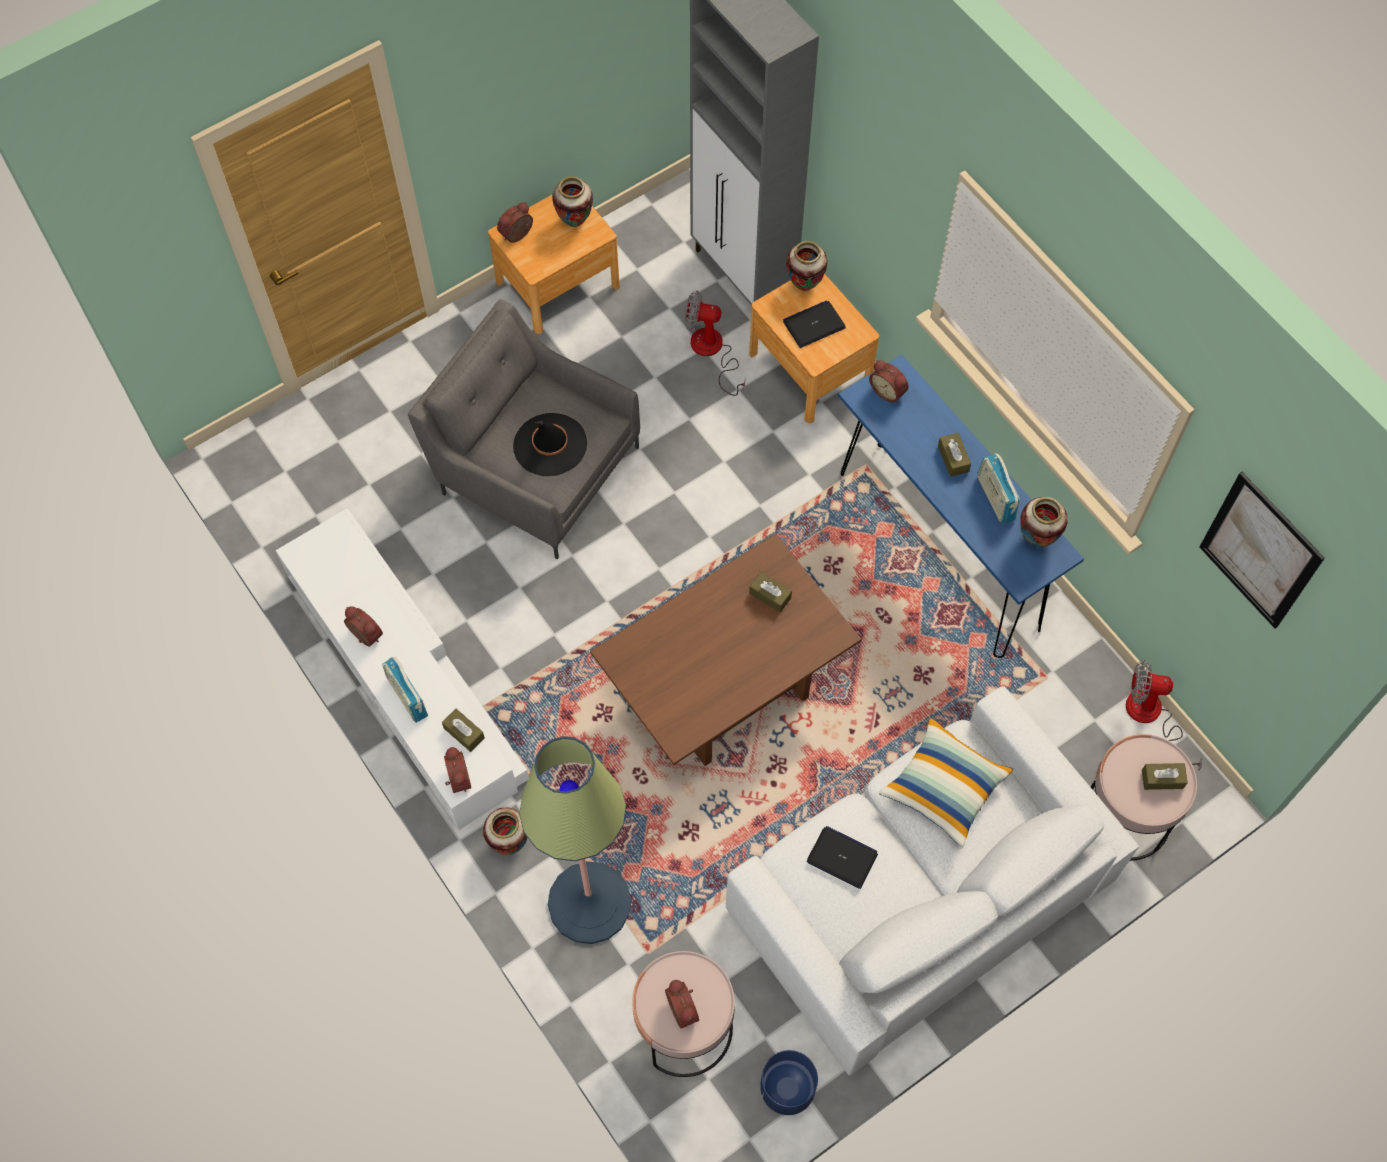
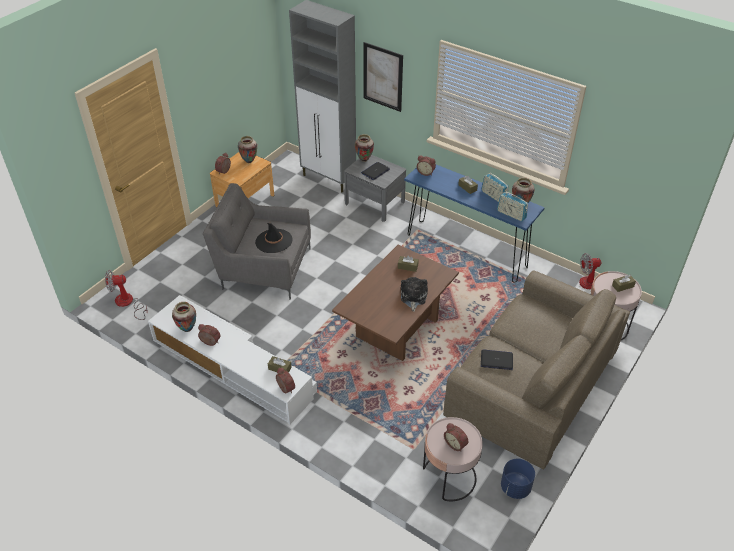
camera: 20 degrees left, 20 degrees down
radio [382,656,428,723] -> radio moved to [497,191,528,222]
vase [483,807,527,855] -> vase moved to [172,302,196,332]
floor lamp [519,736,631,944] -> none
fan [685,291,746,396] -> fan moved to [105,270,148,320]
white sofa [726,686,1139,1075] -> brown sofa [443,270,630,469]
brown nightstand [749,274,879,423] -> grey nightstand [344,155,406,222]
pillow [879,717,1014,847] -> none
picture [1199,472,1325,629] -> picture moved to [363,42,403,112]
none -> plush toy [401,277,428,312]

